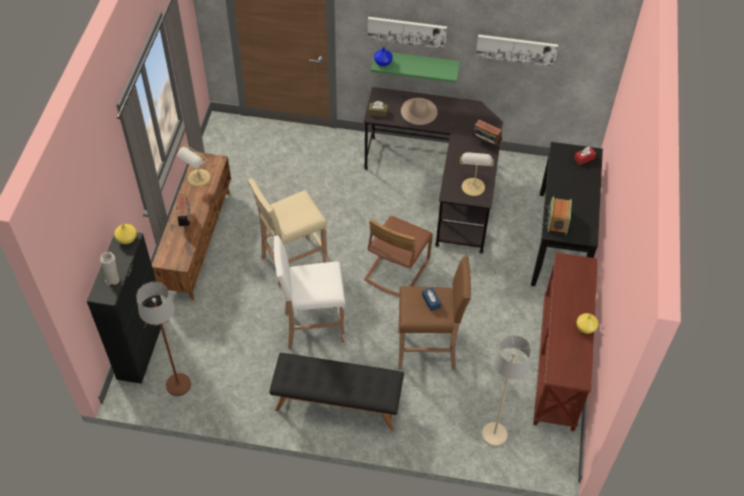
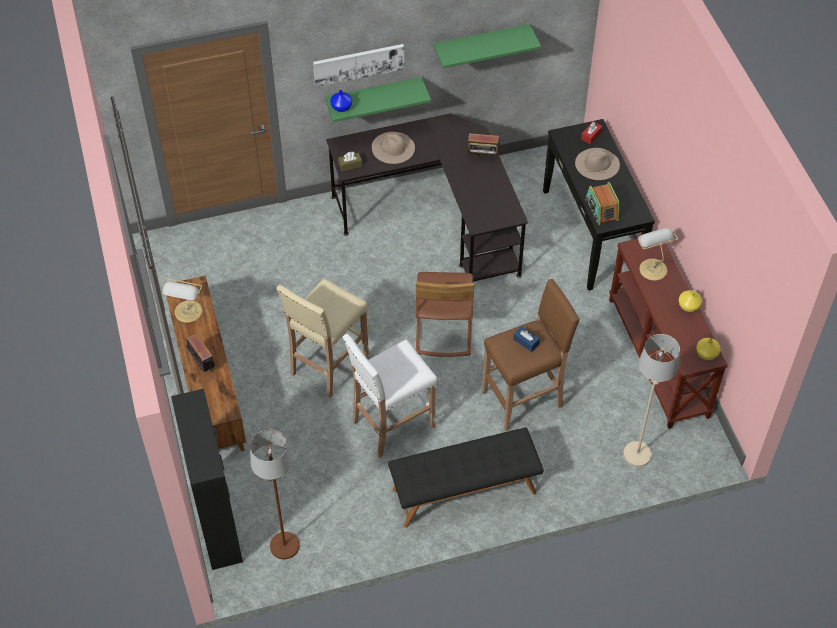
camera: 25 degrees left, 0 degrees up
white vase [100,252,120,285] -> none
yellow vase [114,224,137,244] -> yellow vase moved to [696,338,721,360]
table lamp [460,152,494,196] -> table lamp moved to [638,228,678,281]
picture [475,34,558,67] -> green shelf [434,24,541,69]
none -> beige hat [575,148,620,180]

